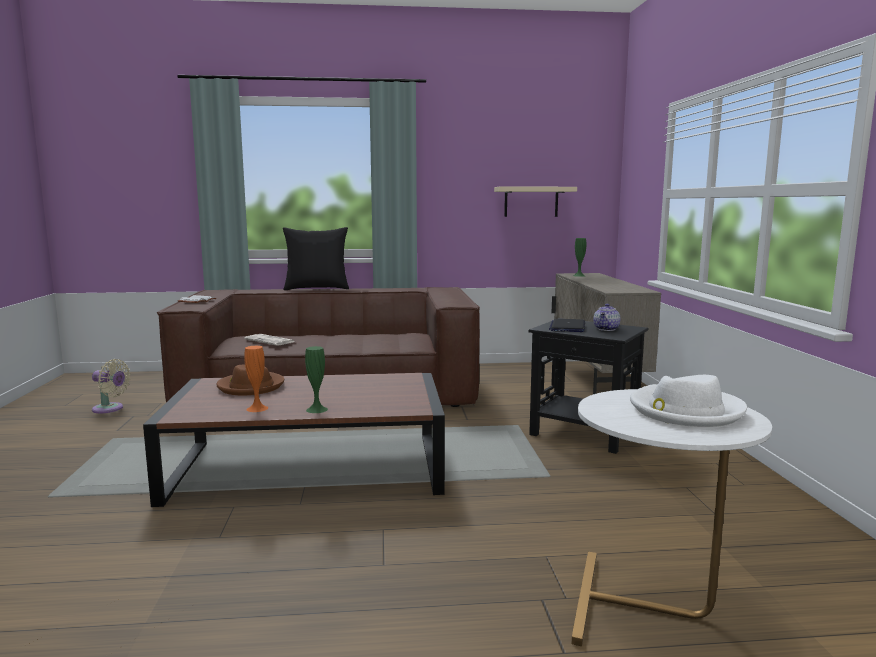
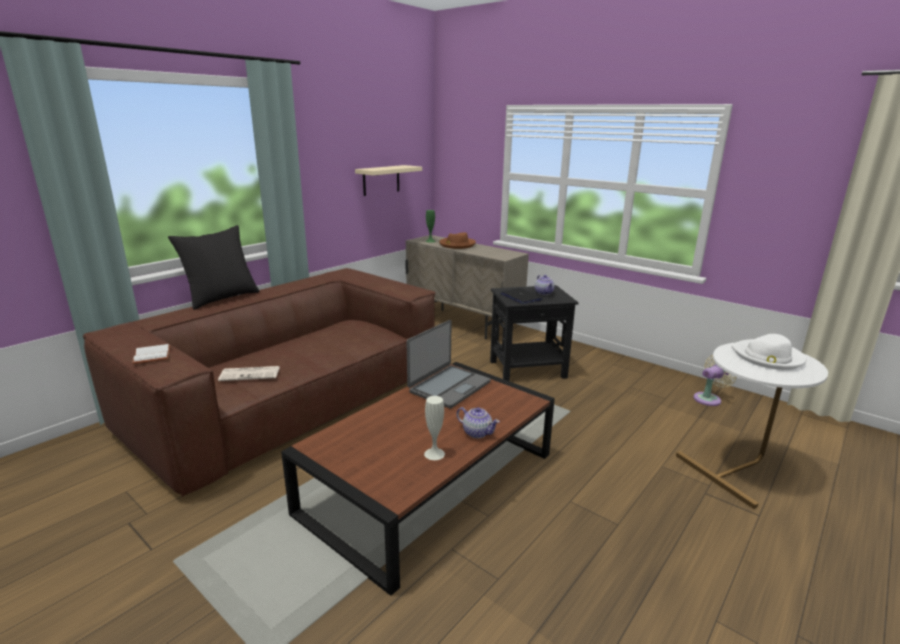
camera: 45 degrees left, 10 degrees up
beige fan [92,359,131,413] -> beige fan moved to [693,355,737,406]
brown hat [217,364,284,395] -> brown hat moved to [439,232,476,249]
orange vase [244,346,268,412] -> white vase [424,396,445,460]
green vase [305,346,328,413] -> teapot [457,407,500,438]
none -> laptop [407,320,491,409]

